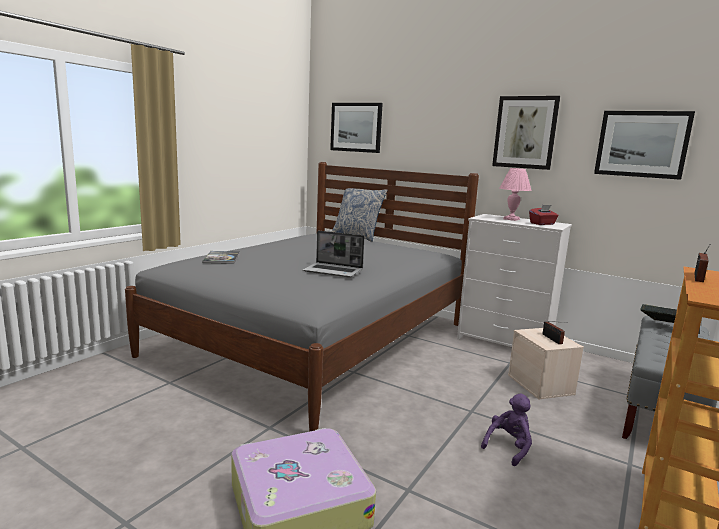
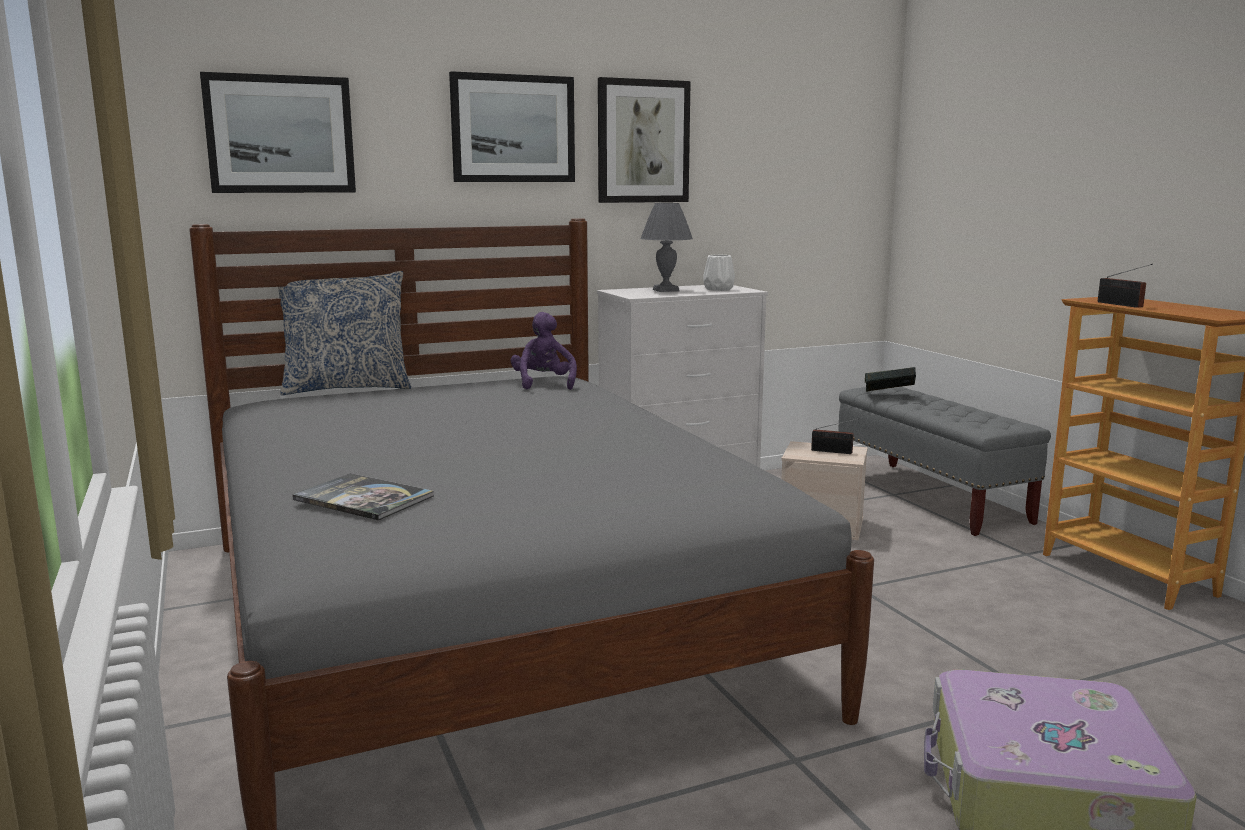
camera: 55 degrees left, 0 degrees up
laptop [303,231,365,278] -> none
purple plush toy [481,393,532,466] -> purple plush toy moved to [511,312,577,390]
pink table lamp [500,168,532,221] -> grey table lamp [640,203,693,292]
red tissue box [529,205,559,225] -> white vase [703,255,735,291]
picture [594,111,695,180] -> picture moved to [449,71,575,182]

